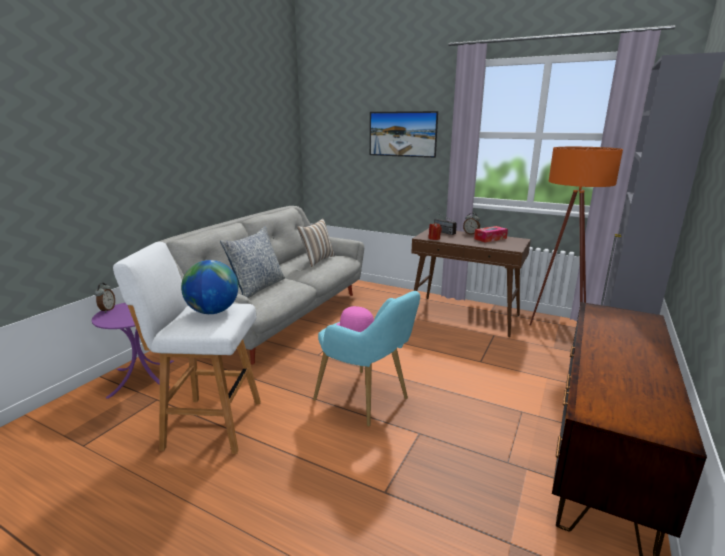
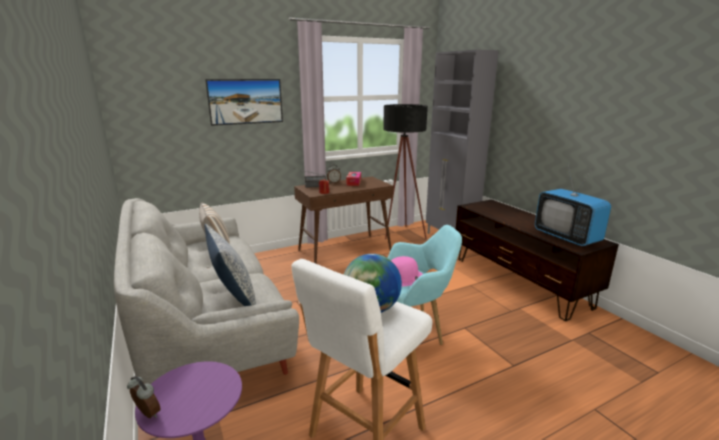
camera: 55 degrees left, 0 degrees up
orange floor lamp [530,147,623,326] -> black floor lamp [383,104,428,239]
none -> television [535,165,611,246]

